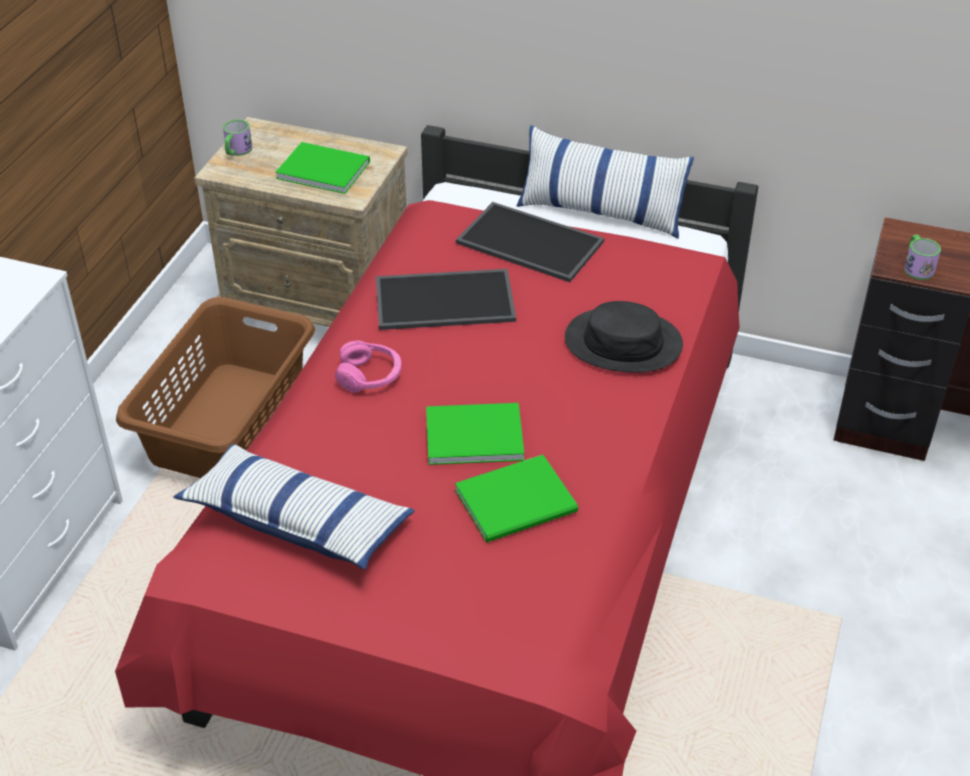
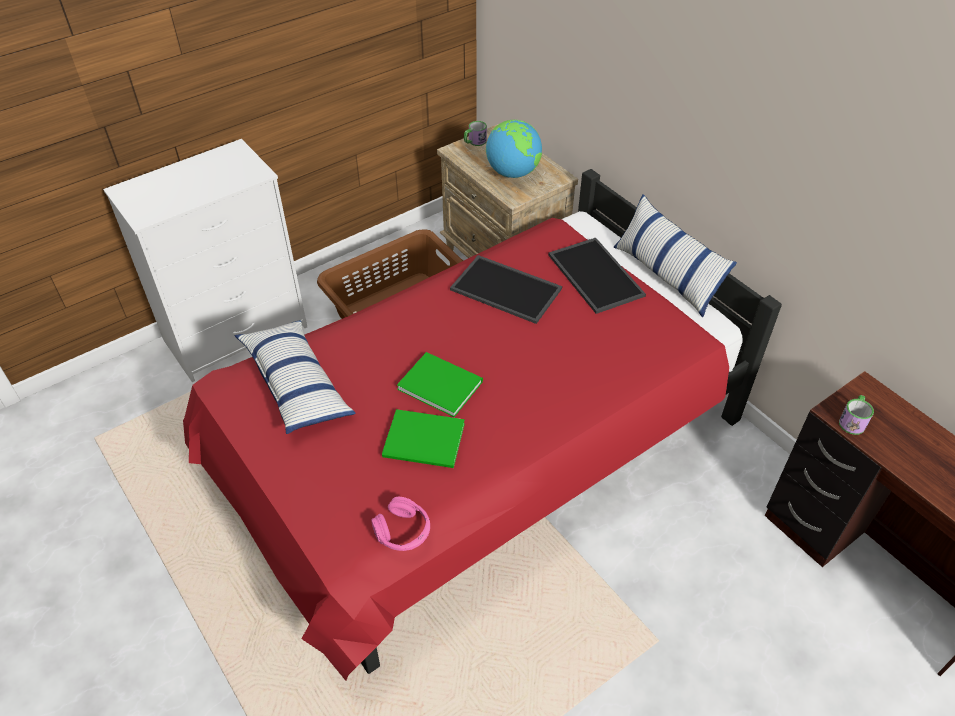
camera: 35 degrees right, 5 degrees up
green book [275,142,370,194] -> globe [486,120,542,178]
pink headphones [335,340,402,393] -> pink headphones moved to [371,497,430,551]
black hat [565,301,683,373] -> none

